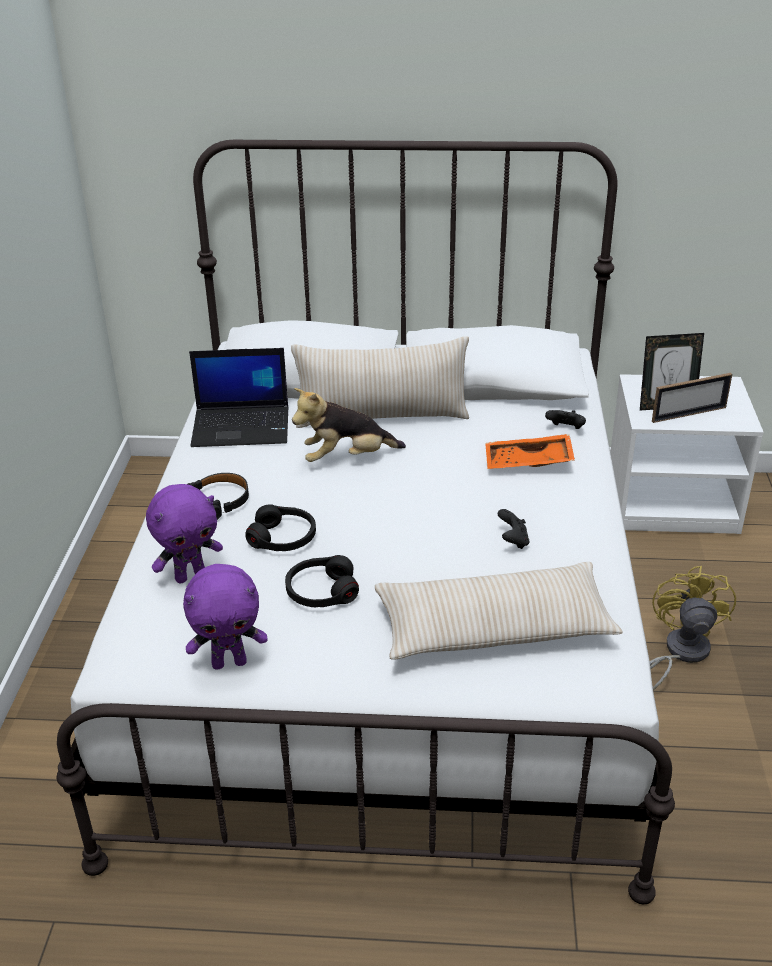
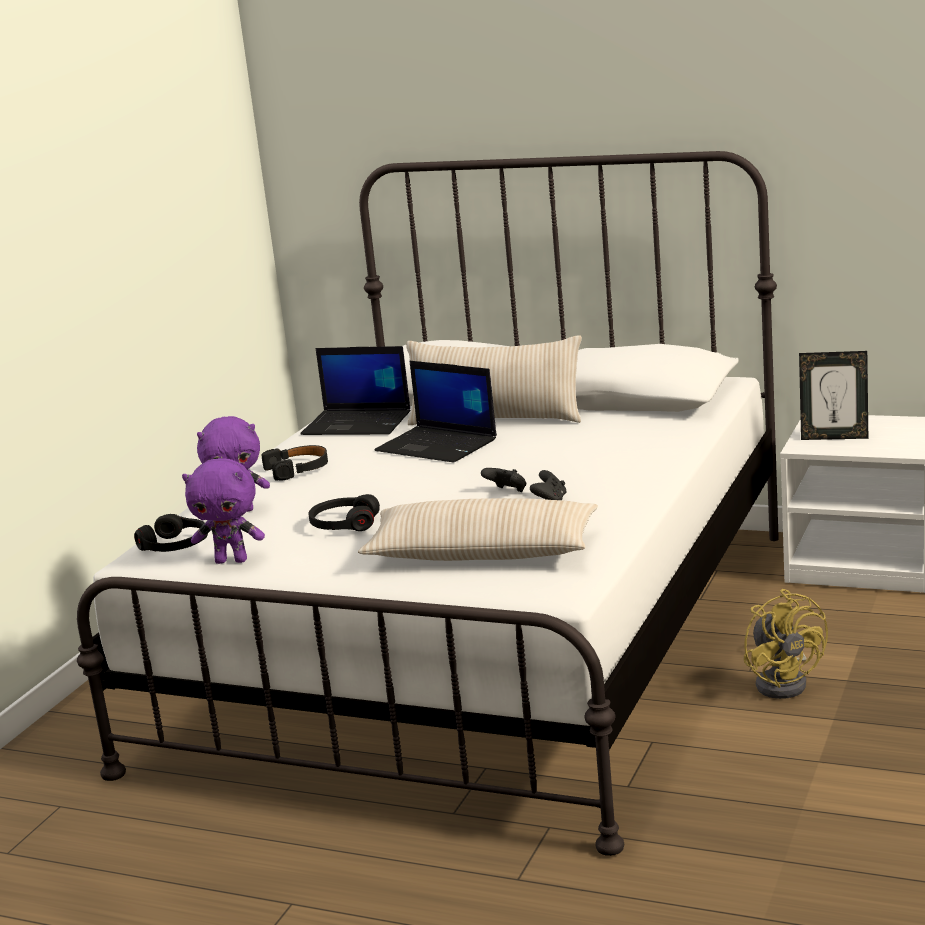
camera: 20 degrees right, 15 degrees down
black headphones [245,504,316,551] -> black headphones moved to [134,514,208,552]
plush toy [292,388,406,462] -> laptop [375,361,497,463]
orange tray [485,434,575,469] -> none
black game controller [545,410,586,429] -> black game controller moved to [481,468,527,492]
yellow fan [650,566,736,691] -> yellow fan turned 135 degrees clockwise [744,589,828,699]
picture frame [652,373,732,423] -> none

